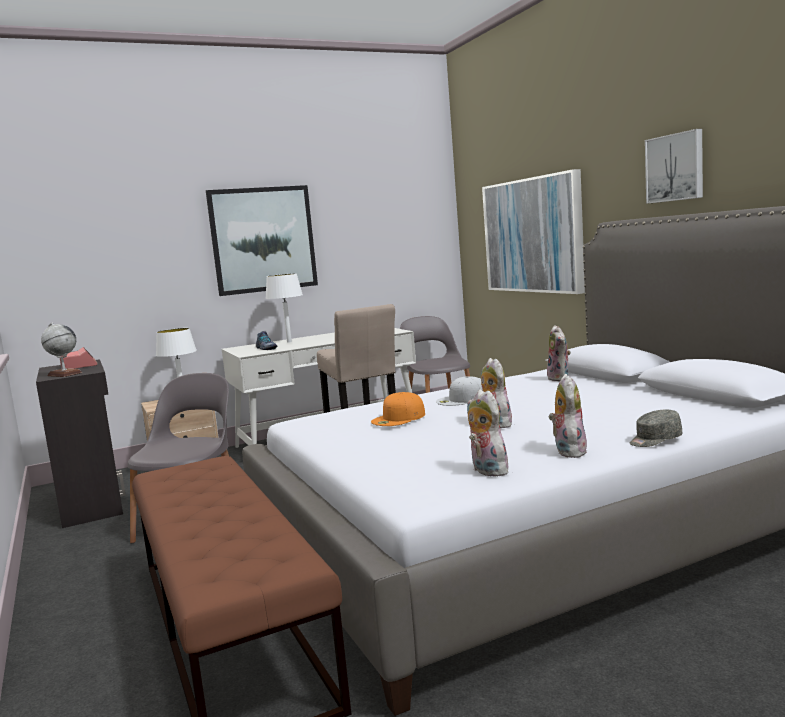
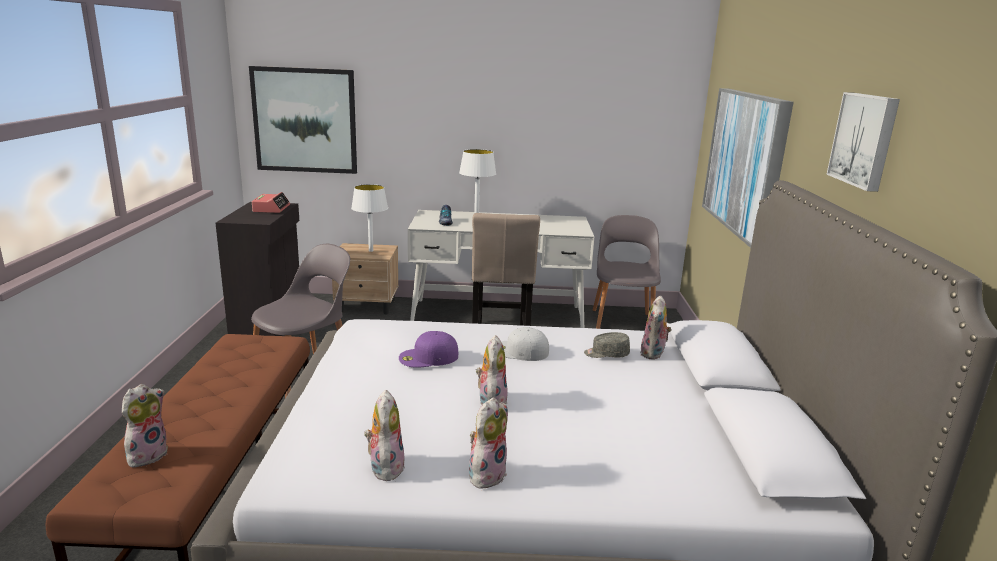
camera: 25 degrees right, 10 degrees up
globe [41,323,82,377] -> none
picture [206,185,318,296] -> picture moved to [249,66,357,174]
orange cap [371,392,425,426] -> purple cap [399,331,458,368]
grey cap [630,410,682,447] -> grey cap moved to [584,332,630,358]
none -> plush toy [122,384,168,468]

